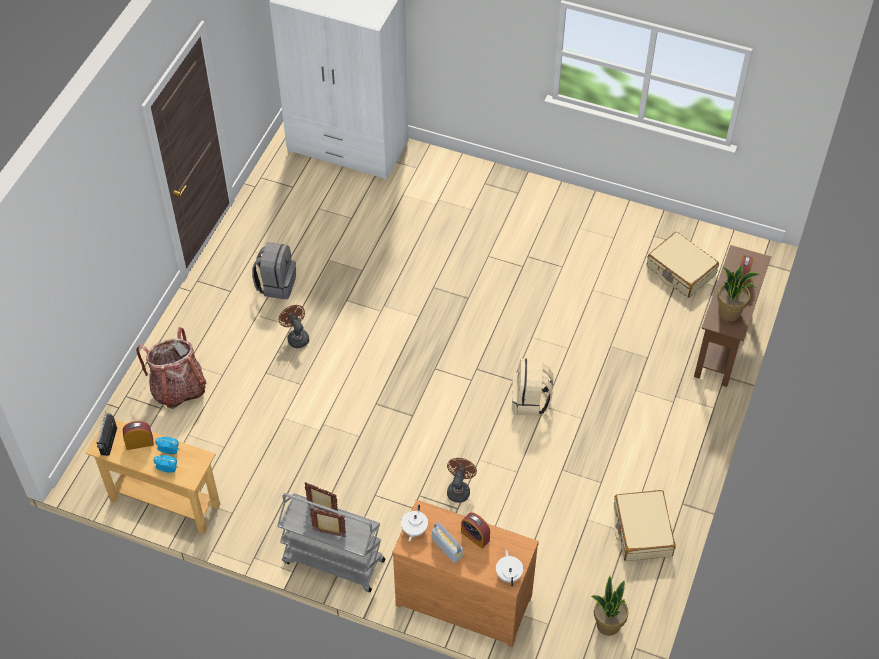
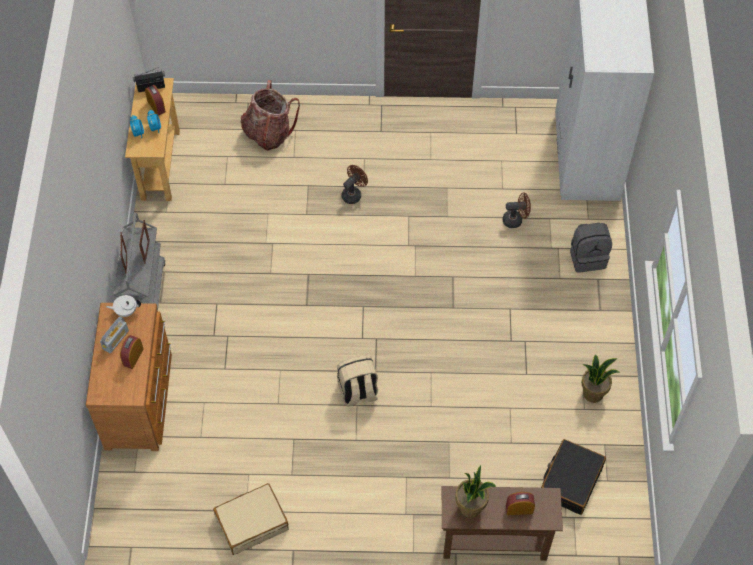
camera: 70 degrees right, 5 degrees up
grey backpack [252,242,296,299] -> grey backpack moved to [570,223,612,272]
brown fan [447,458,477,503] -> brown fan moved to [503,192,531,228]
white teapot [496,549,523,586] -> none
potted plant [591,576,629,636] -> potted plant moved to [582,355,620,403]
beige suitcase [647,232,719,298] -> black suitcase [541,439,606,515]

